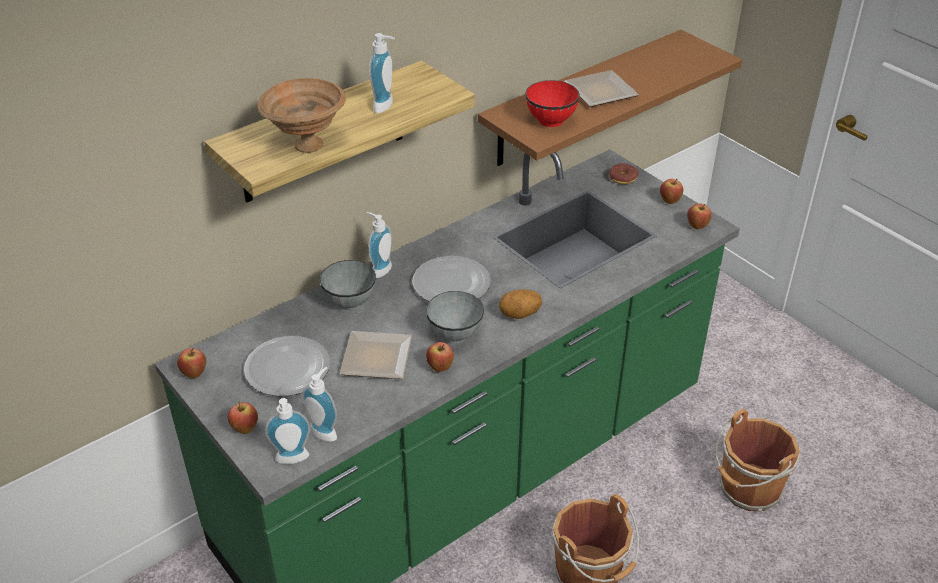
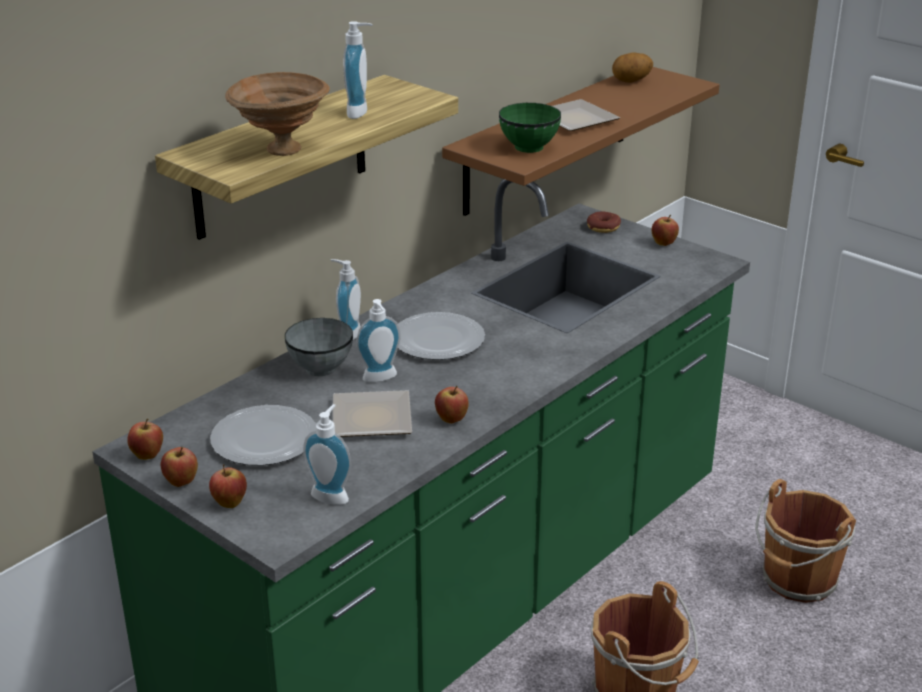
camera: 10 degrees left, 10 degrees down
soap dispenser [265,398,311,464] -> soap dispenser moved to [356,299,401,382]
grey bowl [426,291,484,343] -> none
potato [499,289,542,319] -> potato moved to [612,52,653,83]
red bowl [526,80,580,127] -> green bowl [499,103,561,153]
apple [687,204,712,229] -> apple moved to [161,447,198,487]

